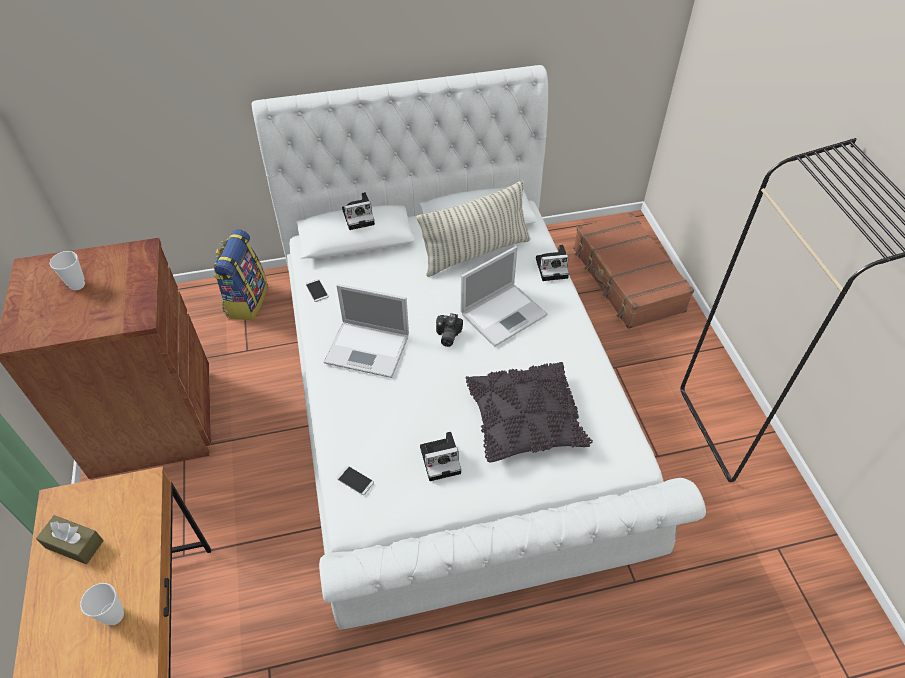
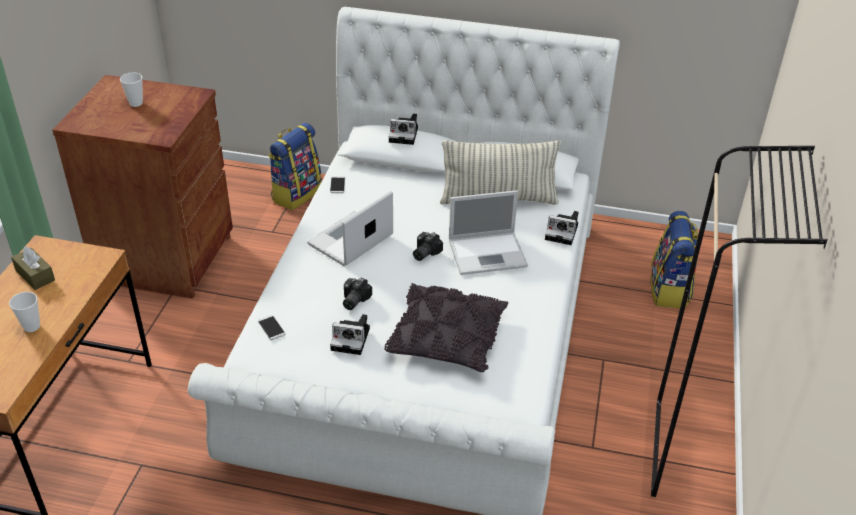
camera: 25 degrees right, 10 degrees down
laptop [324,284,409,378] -> laptop turned 90 degrees clockwise [307,191,393,266]
brown suitcase [573,213,694,329] -> backpack [651,211,698,308]
none -> camera [343,278,372,310]

